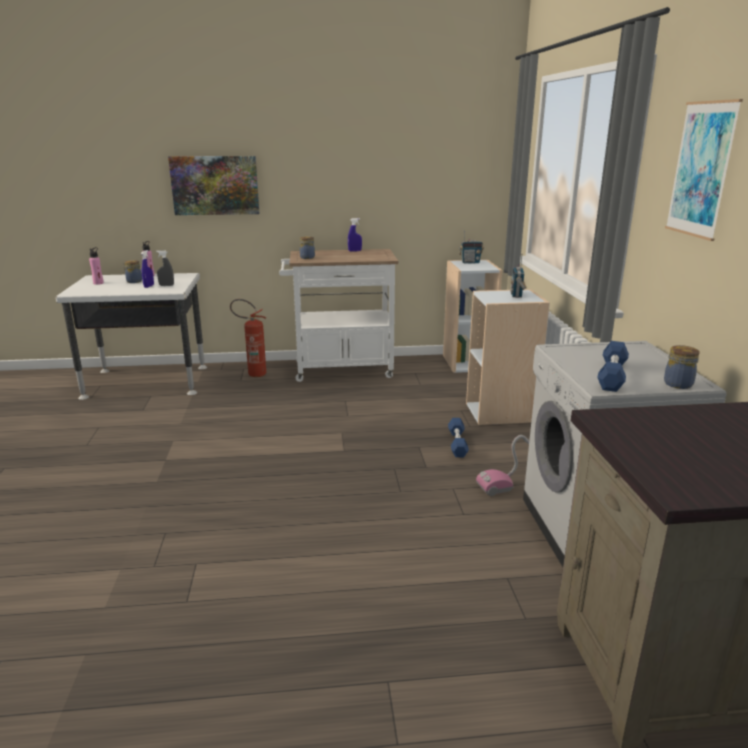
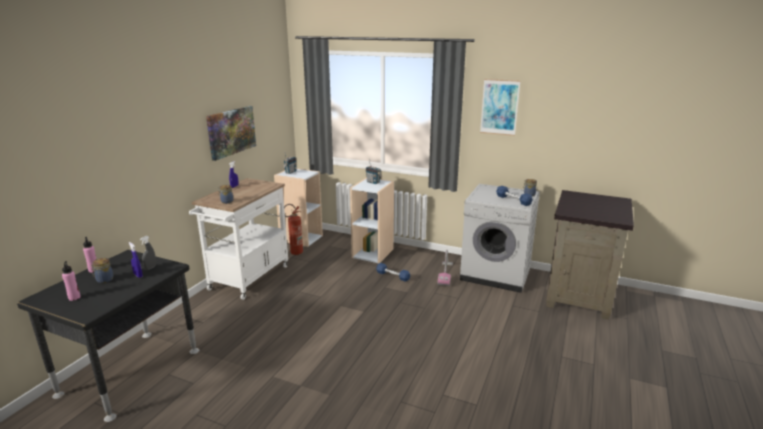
camera: 60 degrees left, 0 degrees up
white desk [55,273,207,400] -> black desk [17,250,199,422]
picture [168,156,260,215] -> picture moved to [206,106,256,161]
fire extinguisher [230,299,266,377] -> fire extinguisher moved to [284,204,303,255]

